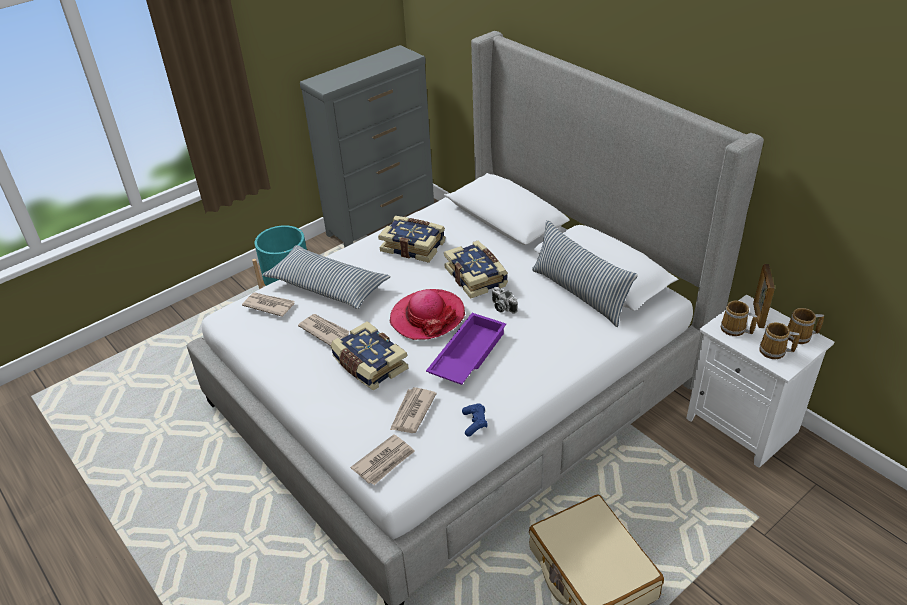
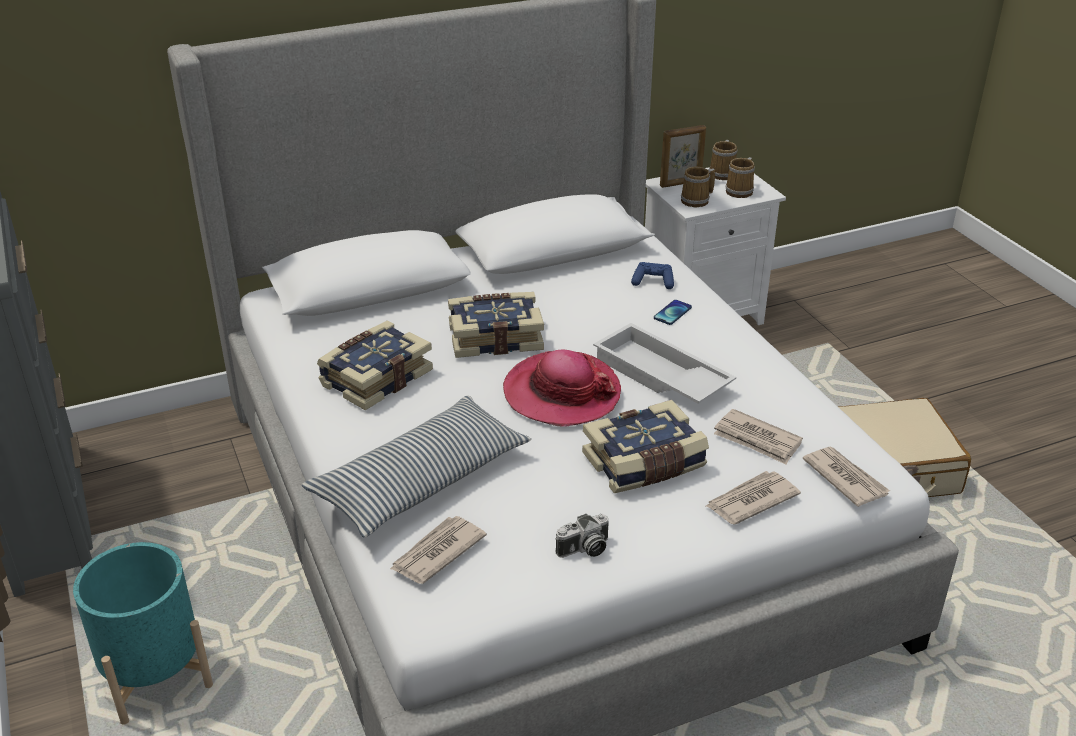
camera: 75 degrees left, 5 degrees down
newspaper [298,314,350,346] -> newspaper moved to [706,471,801,525]
purple tray [426,313,506,385] -> white tray [593,323,736,404]
blue game controller [462,403,488,437] -> blue game controller moved to [631,262,674,289]
camera [492,287,518,313] -> camera moved to [555,514,609,558]
pillow [532,220,638,327] -> none
picture frame [753,264,775,328] -> picture frame turned 45 degrees counterclockwise [660,125,706,188]
none -> phone [654,300,692,325]

